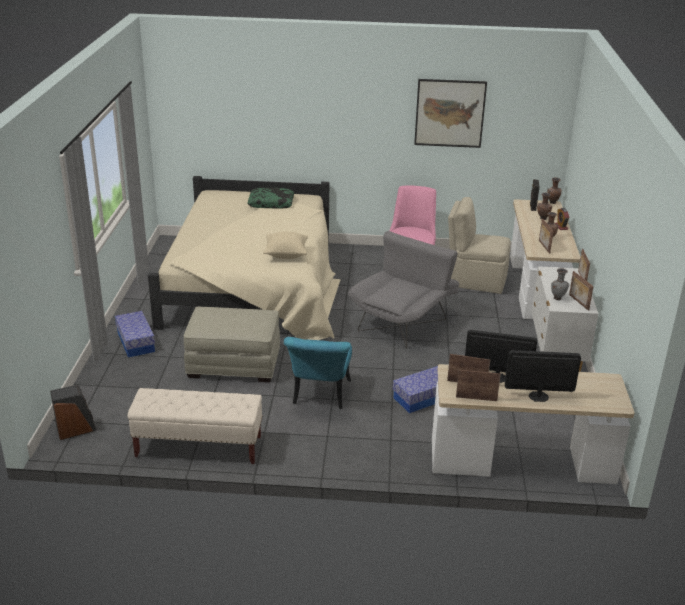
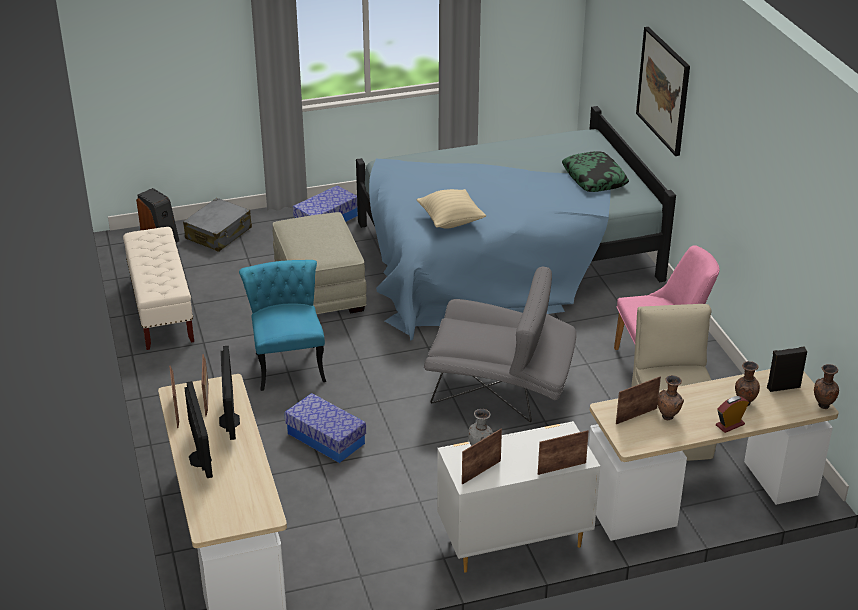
camera: 70 degrees right, 5 degrees up
beige bed [148,176,341,340] -> blue bed [356,106,676,341]
turquoise chair [284,337,352,409] -> turquoise chair turned 90 degrees clockwise [239,260,326,391]
picture [414,79,487,148] -> picture moved to [636,27,690,156]
none -> grey suitcase [183,198,252,252]

